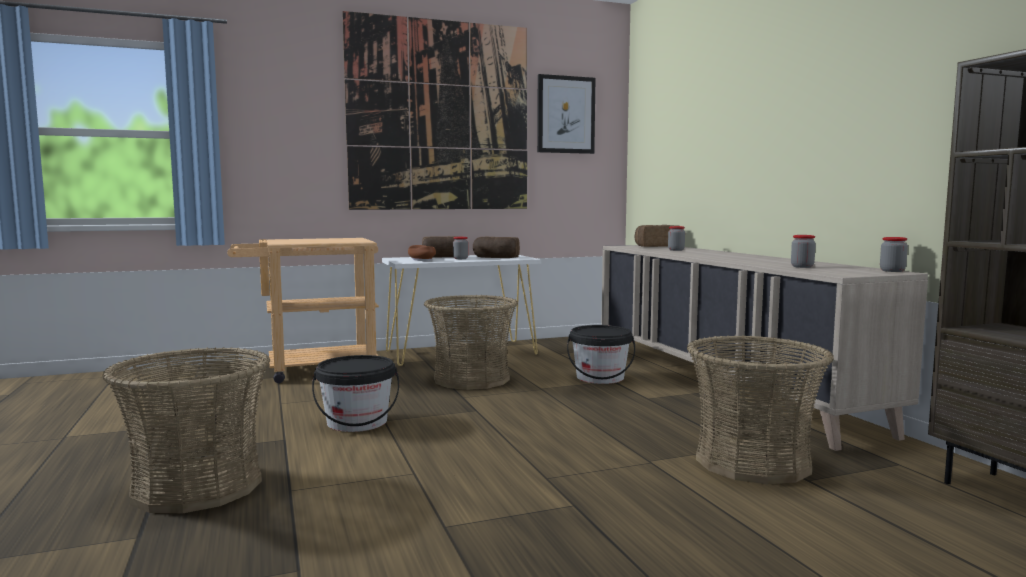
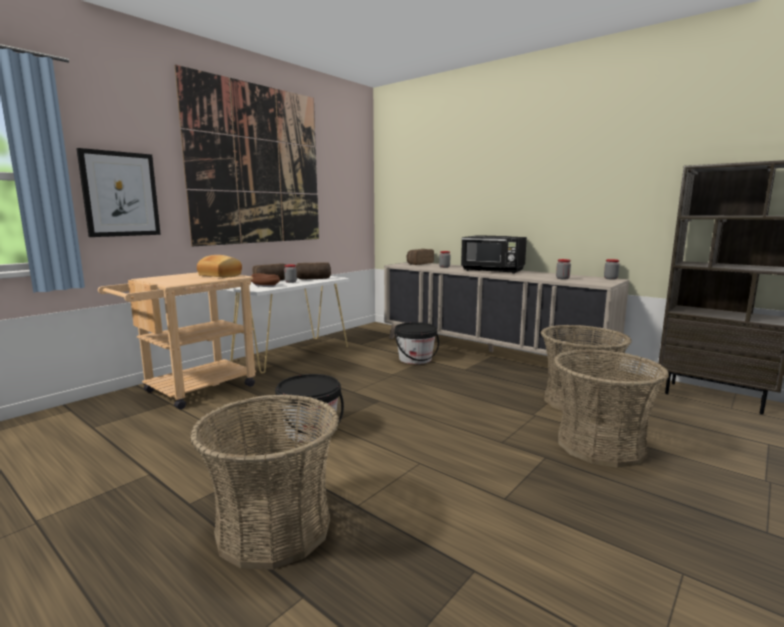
camera: 30 degrees left, 5 degrees up
basket [424,295,518,390] -> basket moved to [554,349,669,468]
picture [537,74,595,154] -> picture moved to [76,148,161,237]
none -> bread [197,255,242,277]
none -> black microwave [461,235,527,274]

